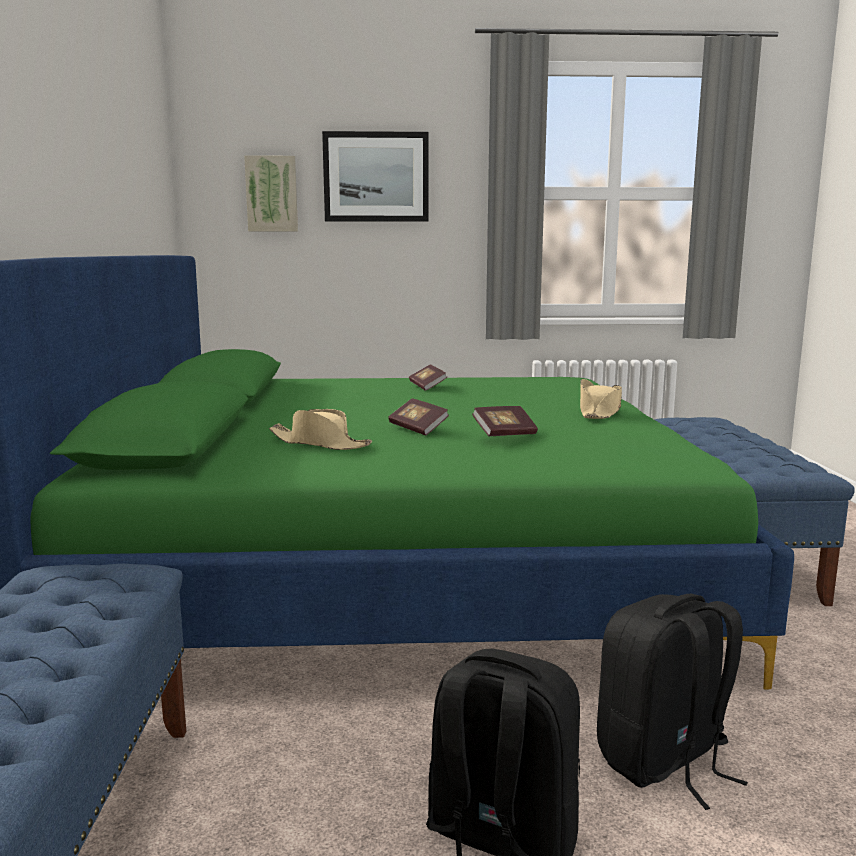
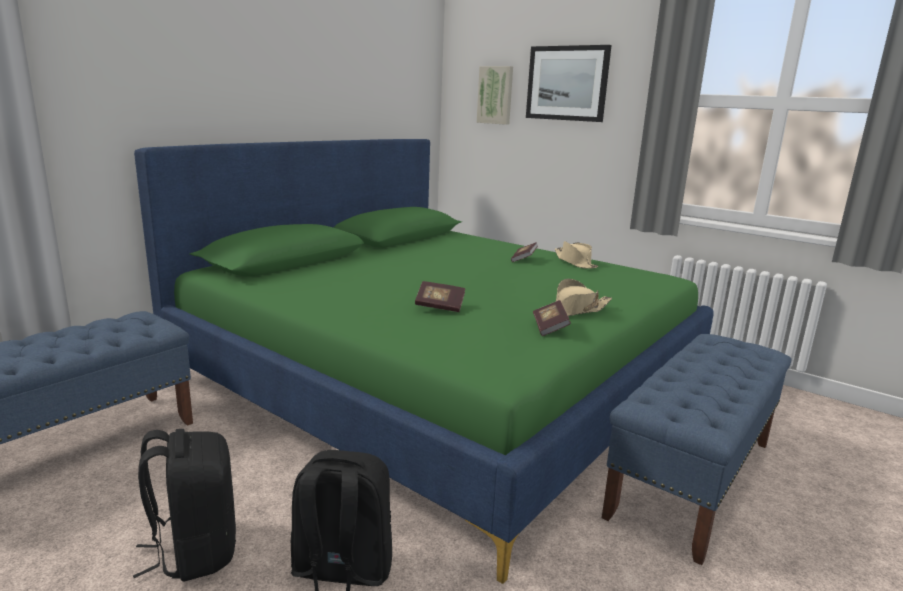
camera: 40 degrees right, 5 degrees up
beige hat [269,409,372,450] -> beige hat moved to [555,241,598,269]
book [388,398,449,435] -> book moved to [533,300,571,336]

